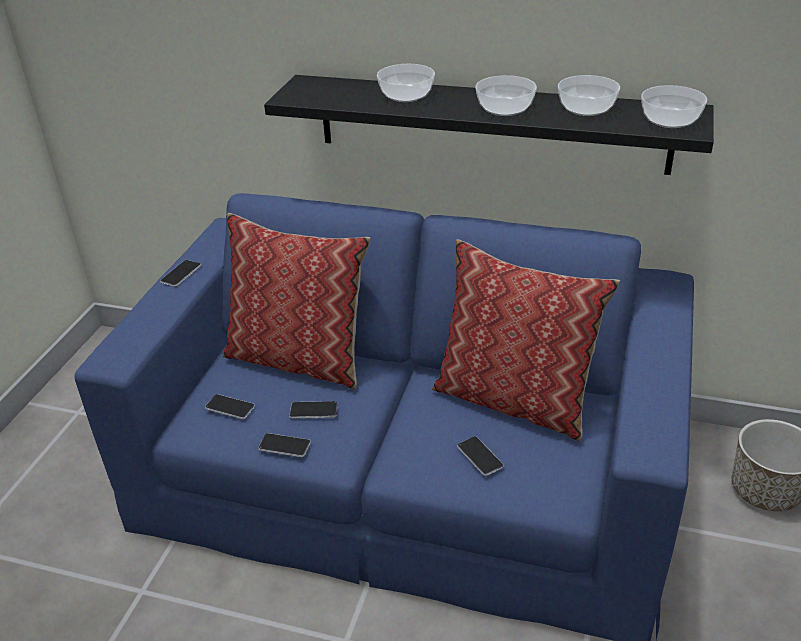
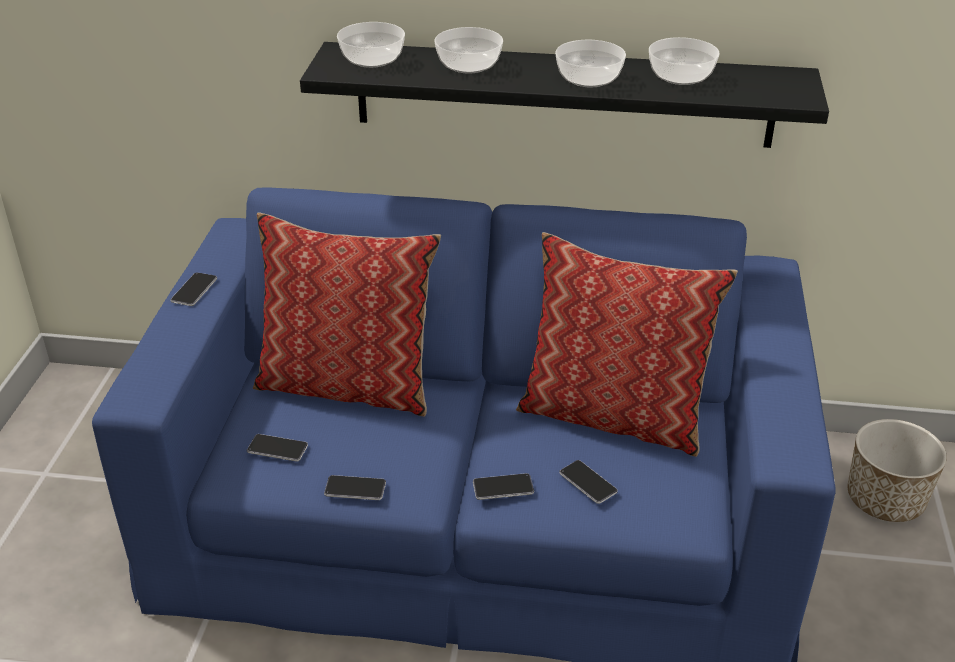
camera: 10 degrees left, 0 degrees up
phone [289,401,338,419] -> phone moved to [473,473,534,500]
bowl [641,85,707,128] -> bowl moved to [337,22,405,68]

